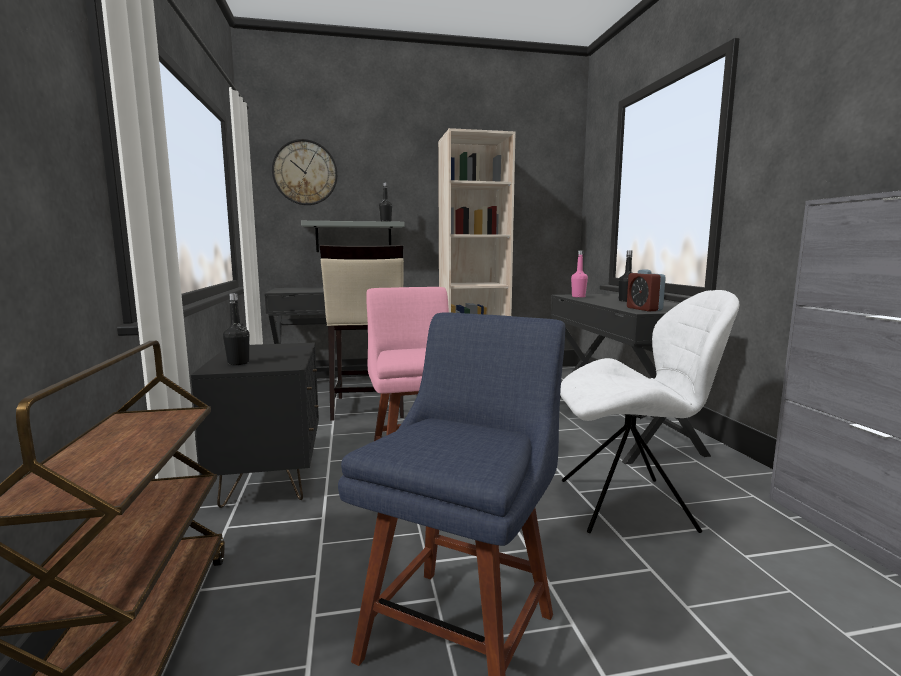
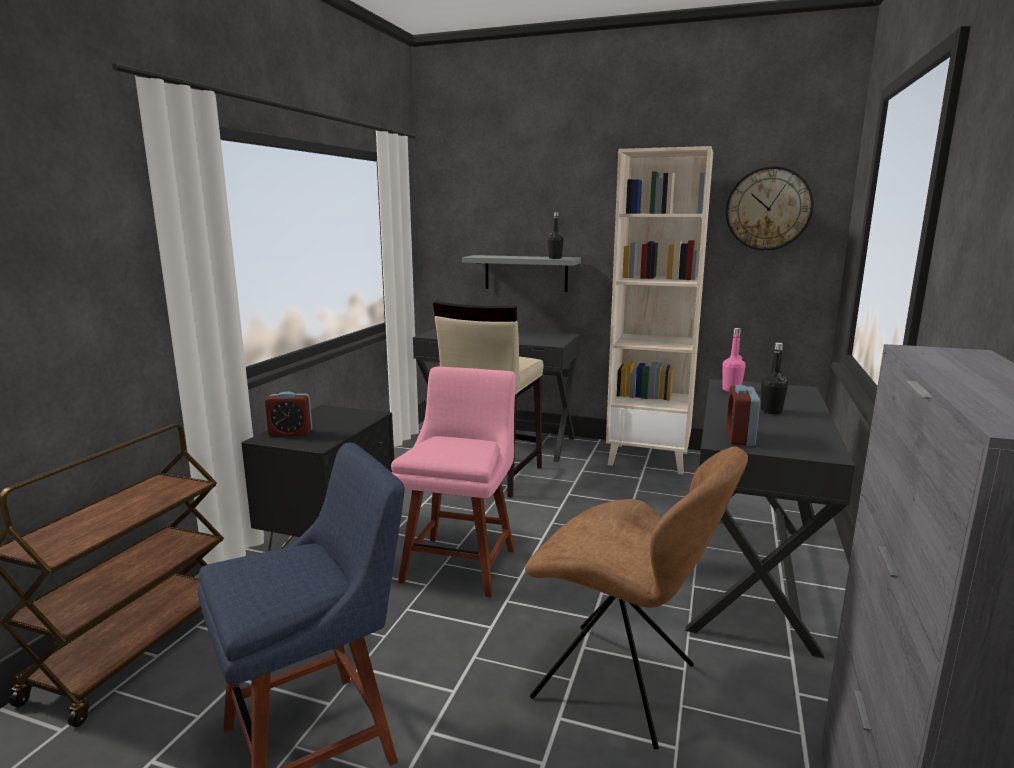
camera: 30 degrees right, 5 degrees up
black bottle [223,293,250,365] -> alarm clock [265,391,312,437]
wall clock [272,139,337,205] -> wall clock moved to [726,166,814,251]
white chair [560,290,739,533] -> brown chair [525,446,748,750]

